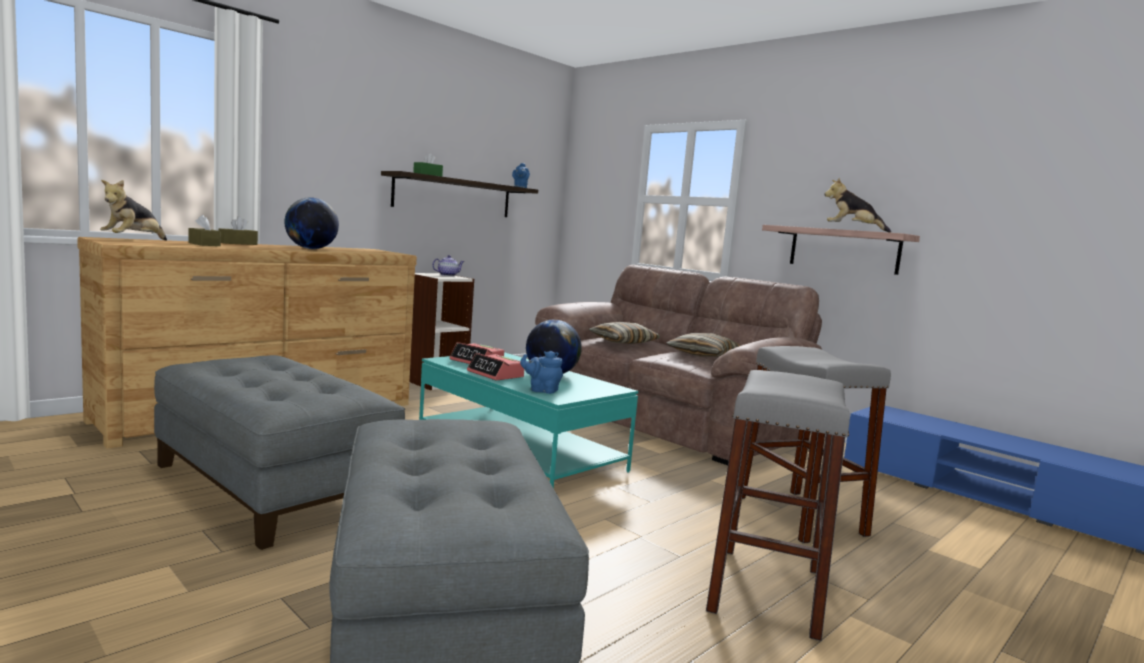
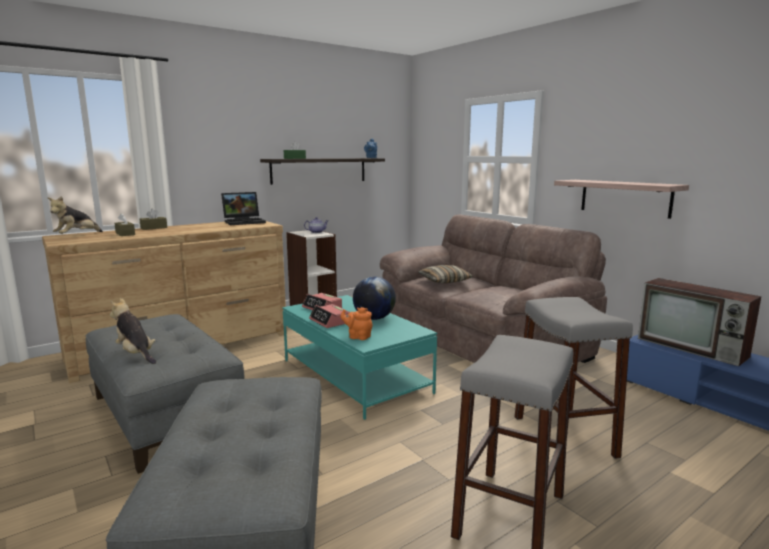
camera: 10 degrees right, 5 degrees up
globe [284,198,339,249] -> none
blue teapot [520,351,563,394] -> orange teapot [340,307,373,340]
pillow [667,333,741,357] -> none
plush toy [824,178,891,233] -> plush toy moved to [110,298,156,364]
none -> laptop [221,192,266,225]
none -> television [638,278,761,366]

